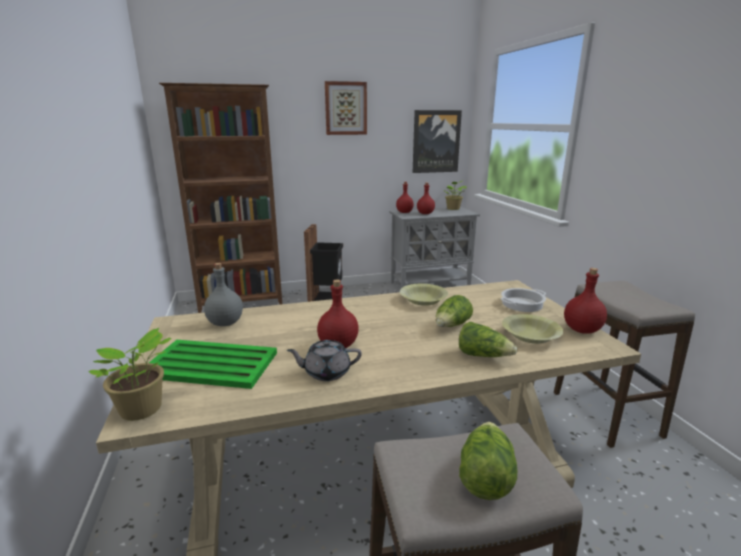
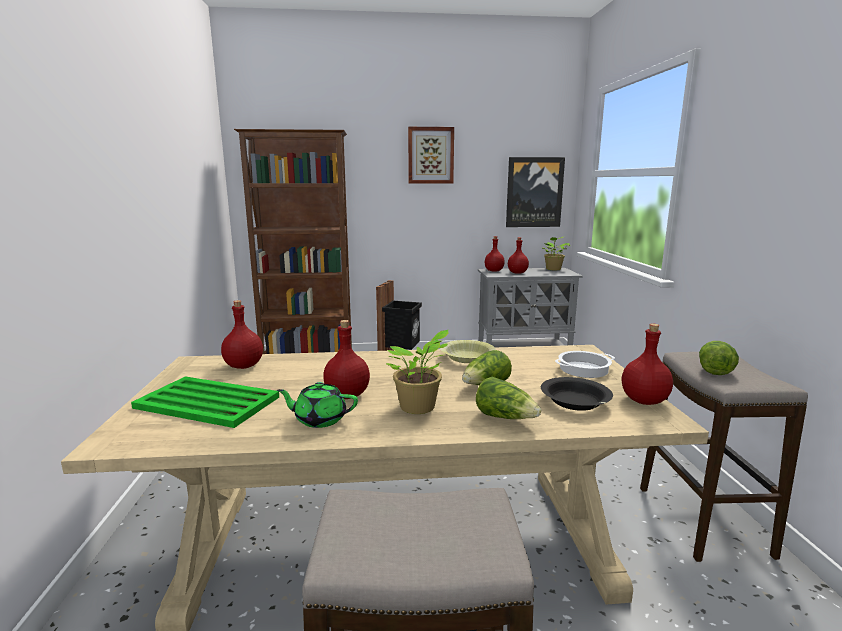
camera: 10 degrees right, 5 degrees down
potted plant [88,328,172,421] -> potted plant moved to [386,330,449,414]
grey bottle [204,263,243,326] -> red bottle [221,300,263,369]
grey teapot [287,340,362,381] -> green teapot [277,382,358,428]
lettuce [459,422,517,500] -> lettuce moved to [699,341,739,375]
yellow bowl [502,314,563,344] -> black bowl [541,377,613,411]

